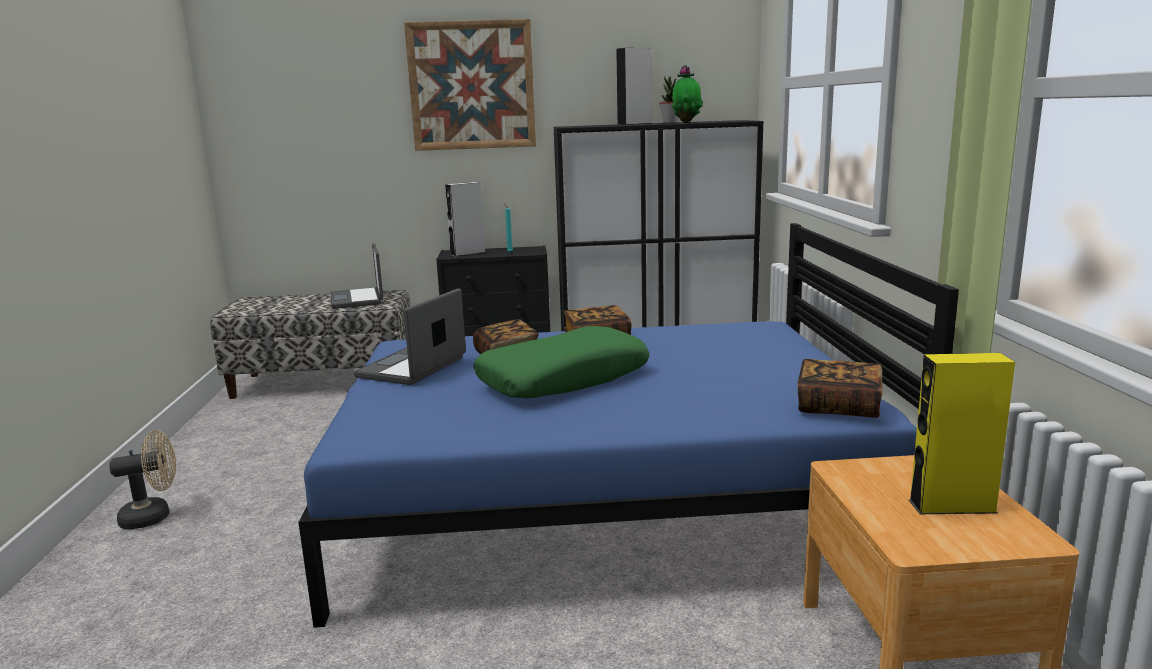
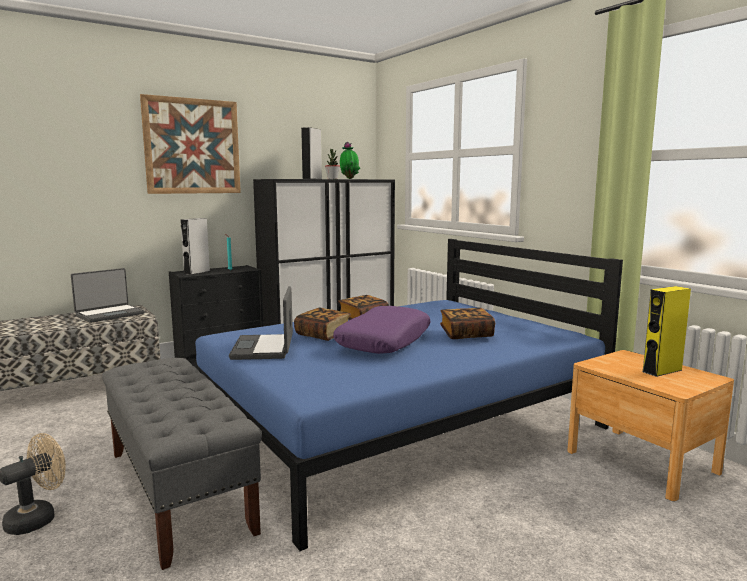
camera: 30 degrees left, 5 degrees down
laptop [330,243,383,309] -> laptop turned 90 degrees counterclockwise [71,268,145,323]
green pillow [473,326,649,398] -> purple pillow [333,306,431,354]
book [798,359,883,418] -> book moved to [440,308,495,339]
none -> grey bench [102,358,262,570]

